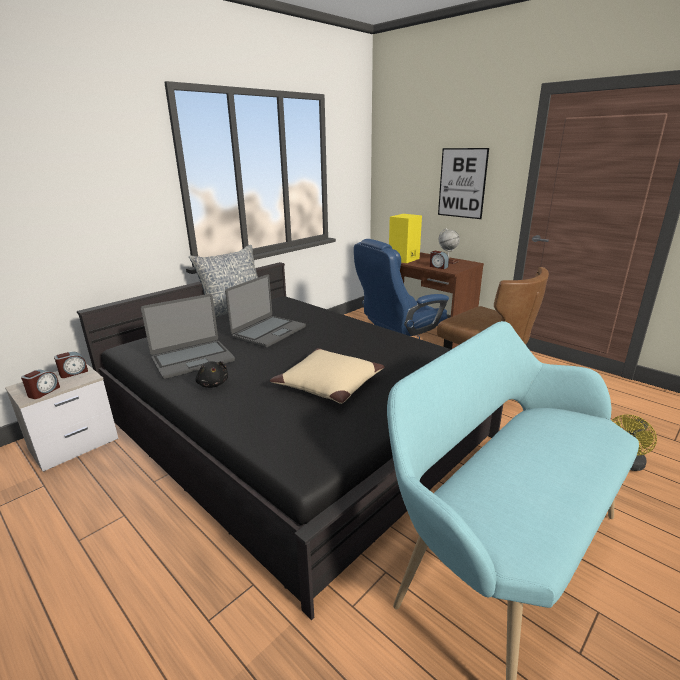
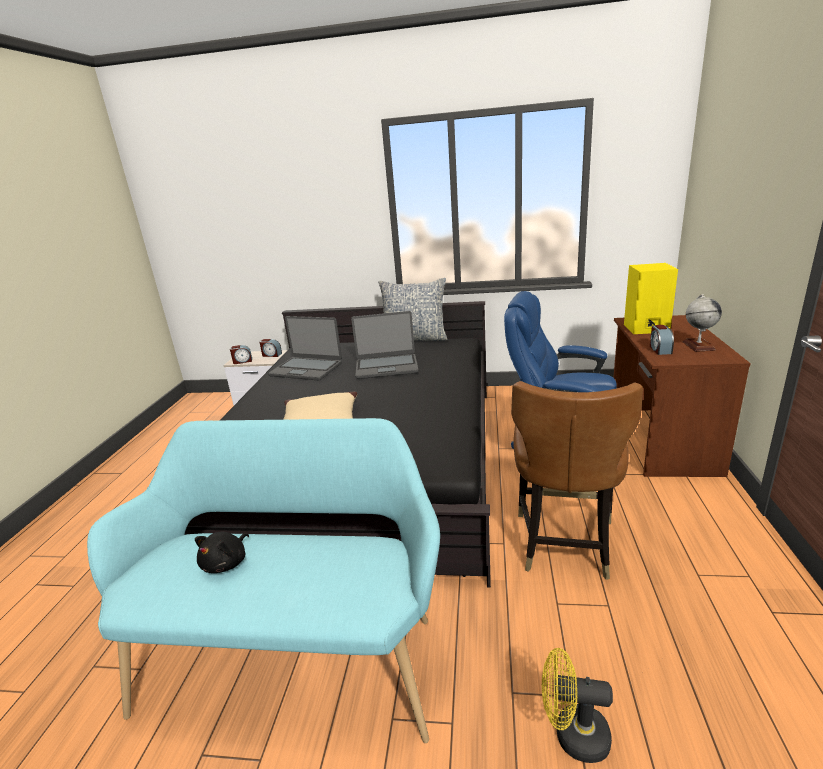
camera: 55 degrees right, 0 degrees up
black plush toy [196,361,228,388] -> black plush toy moved to [195,532,249,573]
picture [438,148,489,219] -> none

